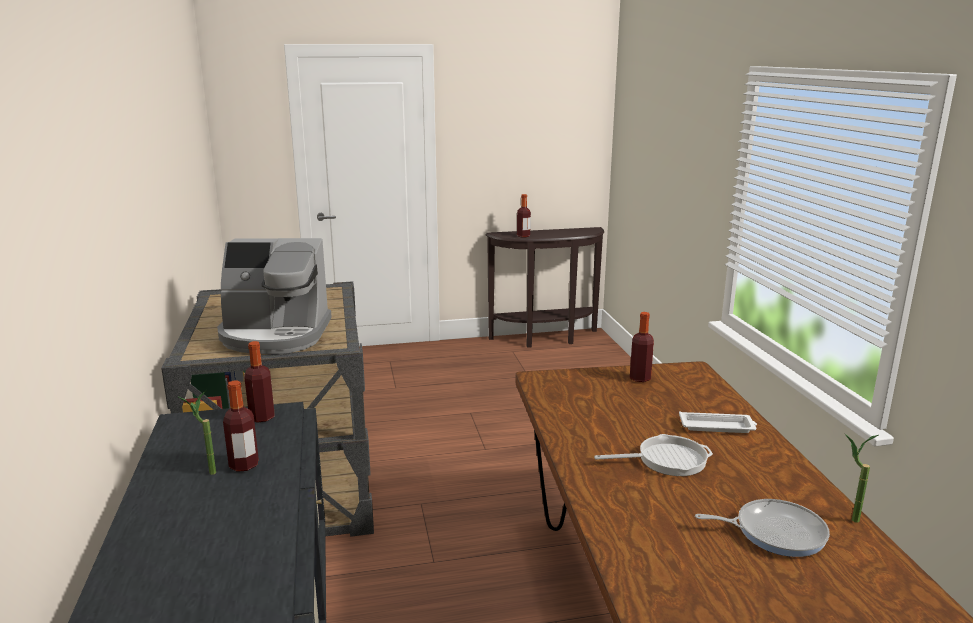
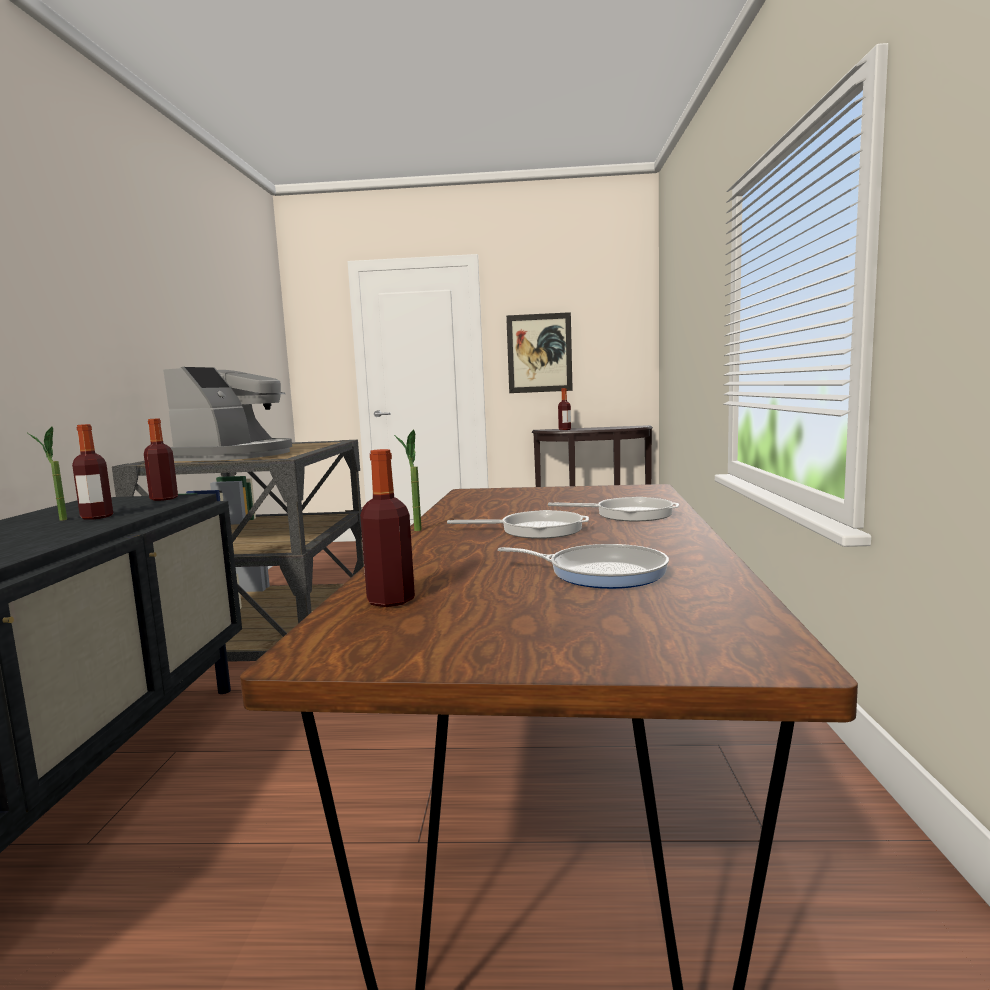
camera: 15 degrees right, 10 degrees down
coffee machine [217,238,332,354] -> coffee machine turned 90 degrees counterclockwise [163,367,292,461]
bottle [630,312,654,382] -> bottle moved to [360,449,415,607]
white tray [679,411,757,433] -> frying pan [548,497,679,521]
potted plant [844,433,878,523] -> potted plant moved to [393,429,422,531]
none -> picture [506,312,573,393]

